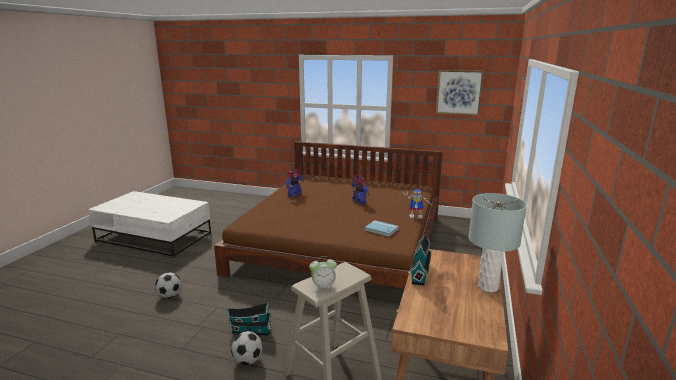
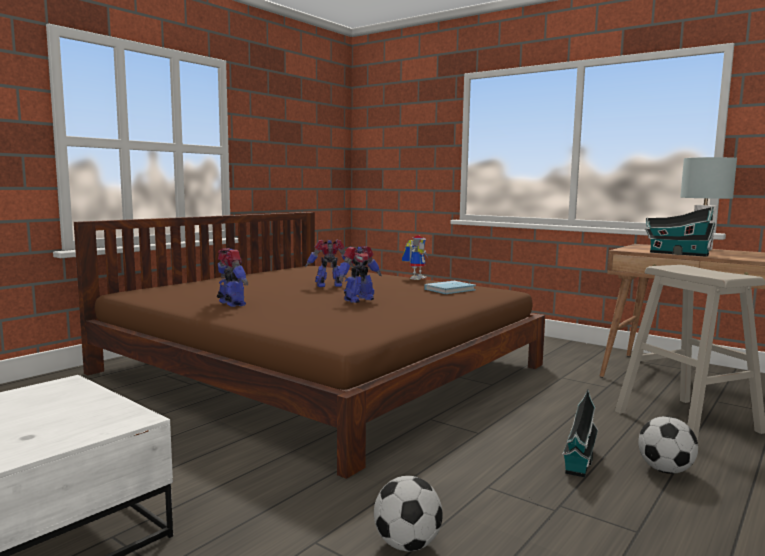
camera: 70 degrees left, 10 degrees down
alarm clock [309,256,337,292] -> none
picture [435,70,484,116] -> none
none -> toy robot [339,246,382,303]

